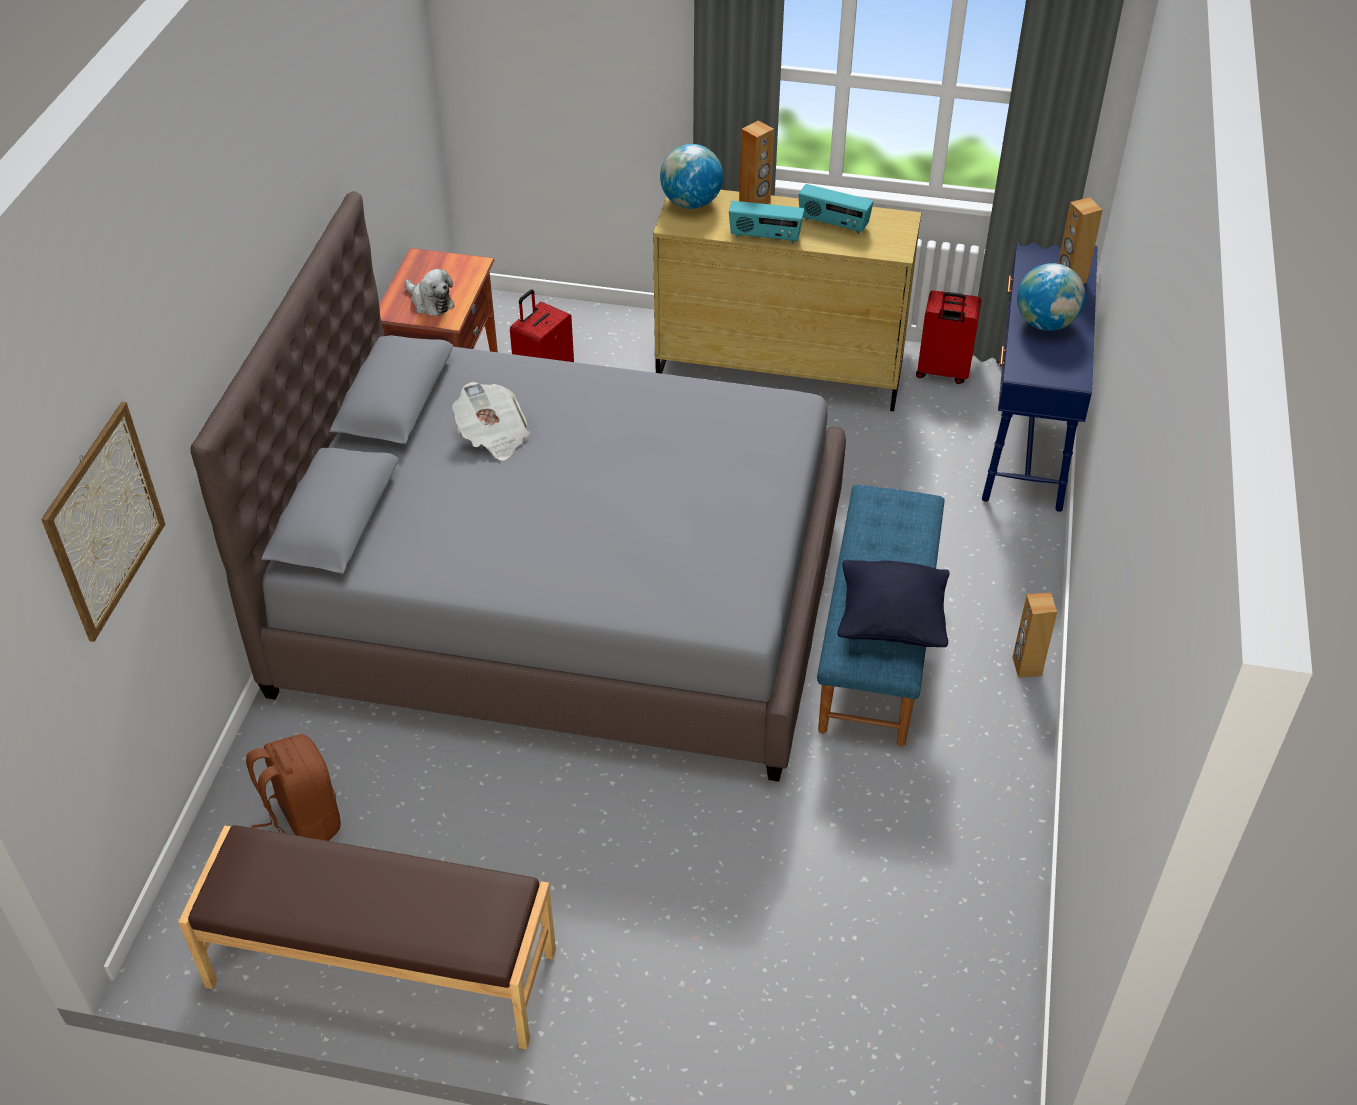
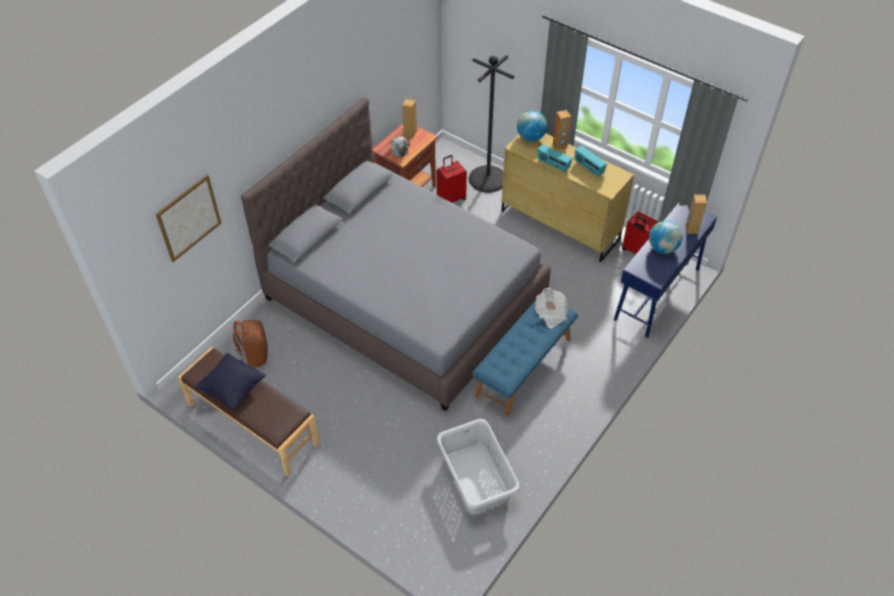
camera: 25 degrees right, 5 degrees up
newspaper [452,382,530,460] -> newspaper moved to [535,288,568,328]
black pillow [838,560,950,647] -> black pillow moved to [195,353,266,410]
brown speaker [1012,593,1057,677] -> brown speaker moved to [402,98,417,138]
none -> grey laundry basket [436,419,520,513]
none -> black clothes rack [469,55,514,193]

